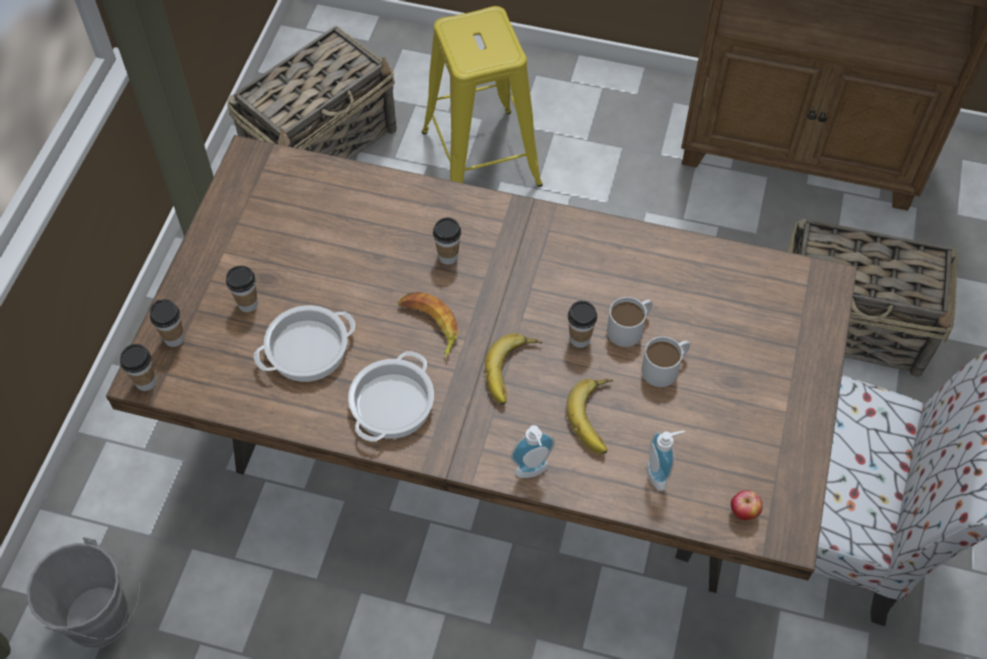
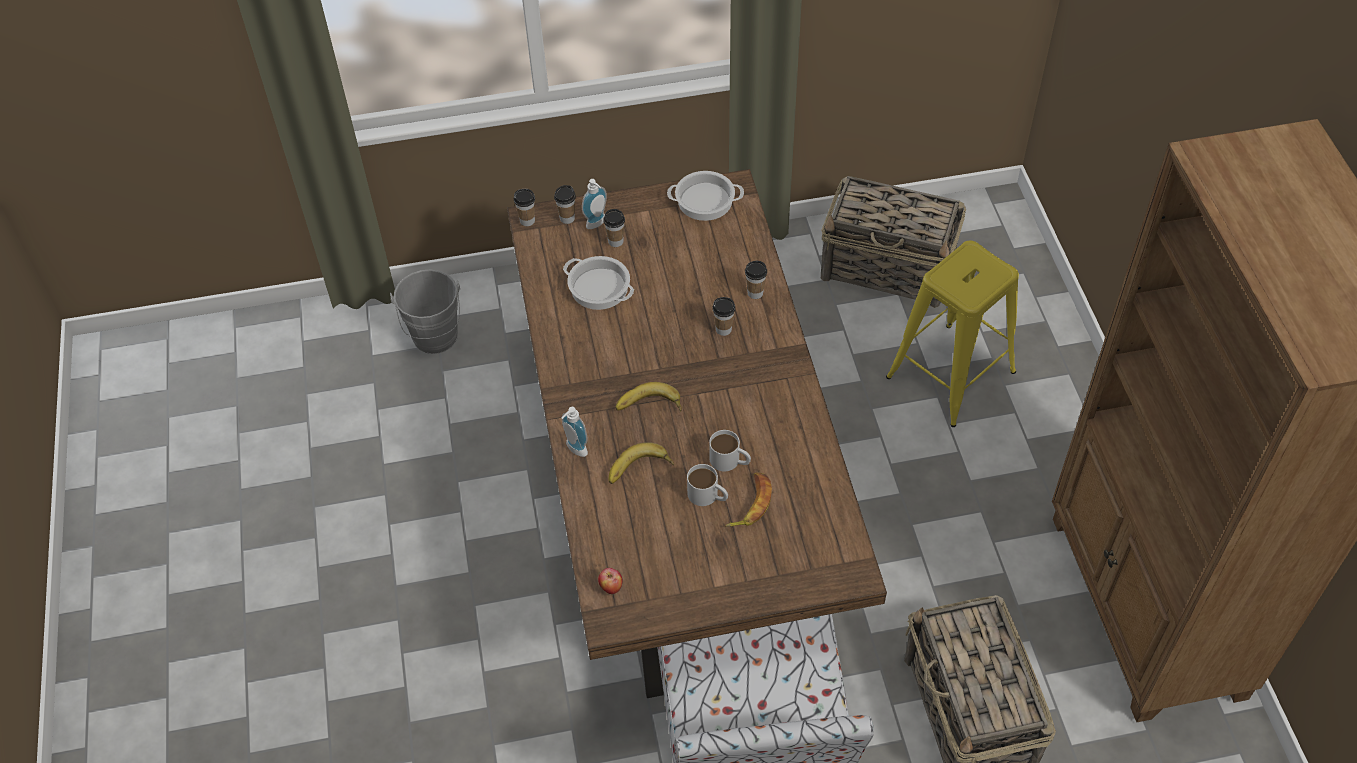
camera: 65 degrees right, 5 degrees down
cooking pot [348,351,434,441] -> cooking pot moved to [667,171,744,221]
banana [398,292,458,359] -> banana moved to [725,473,772,527]
cup [568,301,597,348] -> cup moved to [745,261,767,299]
soap dispenser [647,431,685,491] -> soap dispenser moved to [582,179,607,229]

